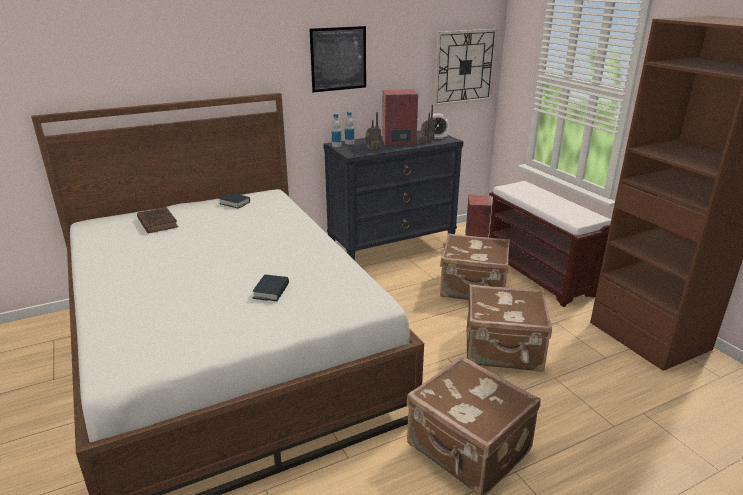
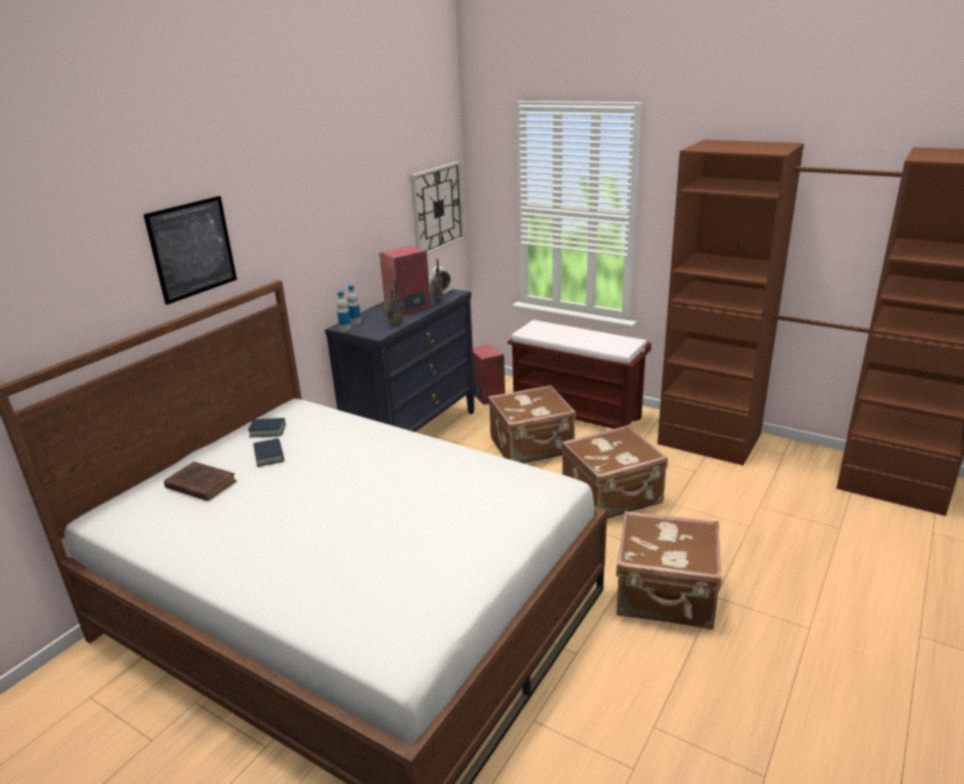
camera: 30 degrees left, 0 degrees up
book [253,275,289,301] -> book moved to [253,438,284,467]
picture [309,26,366,92] -> picture moved to [143,196,237,305]

